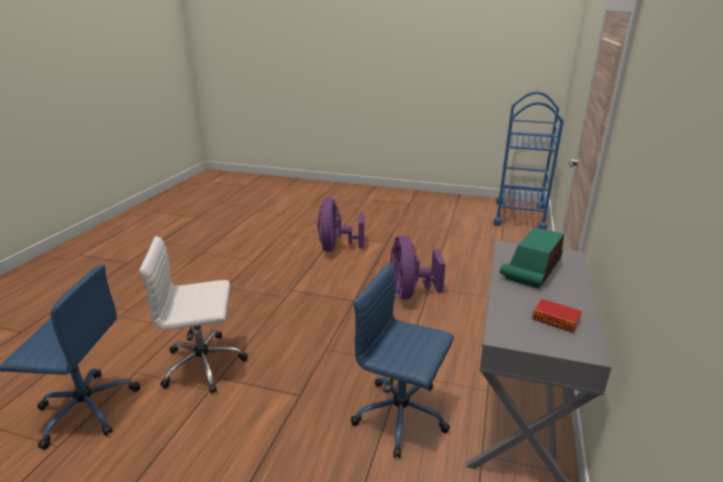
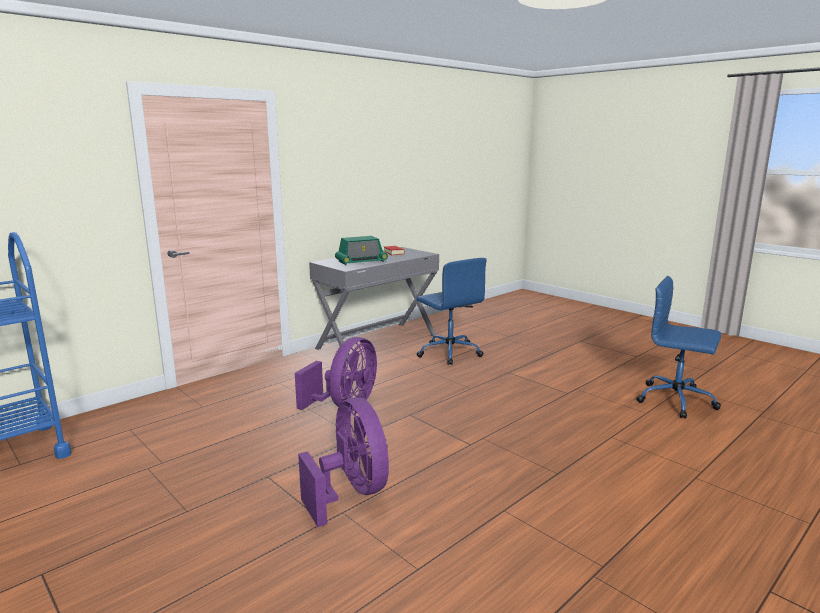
camera: 150 degrees left, 10 degrees down
white office chair [139,236,248,394] -> none
purple fan [317,198,364,251] -> purple fan turned 60 degrees counterclockwise [298,397,389,527]

